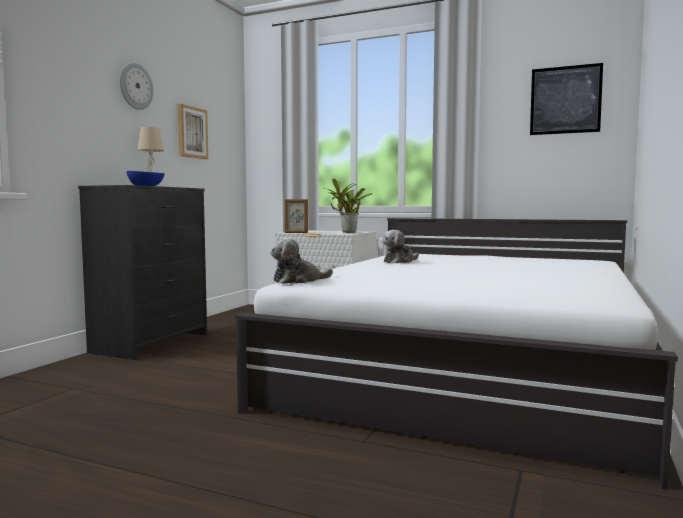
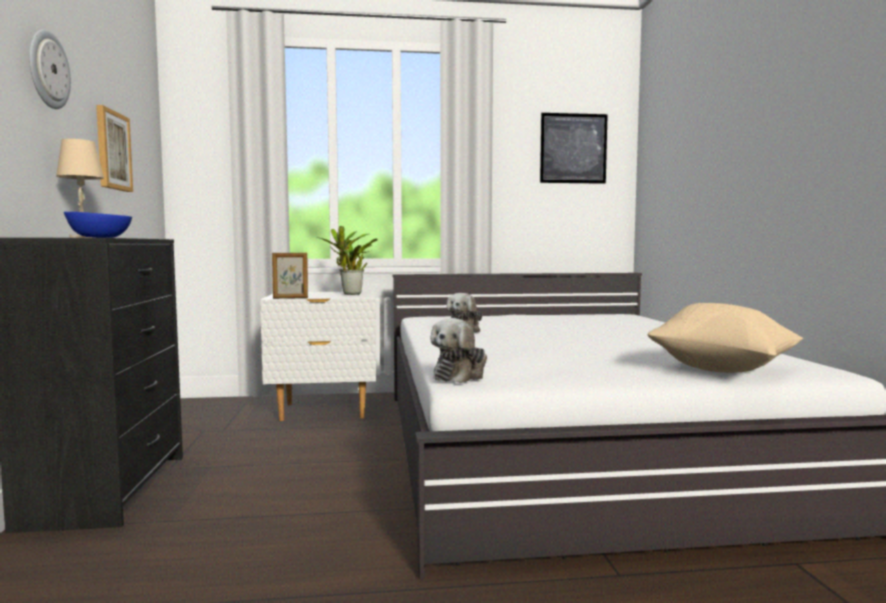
camera: 30 degrees left, 0 degrees up
none -> beige pillow [647,303,803,373]

